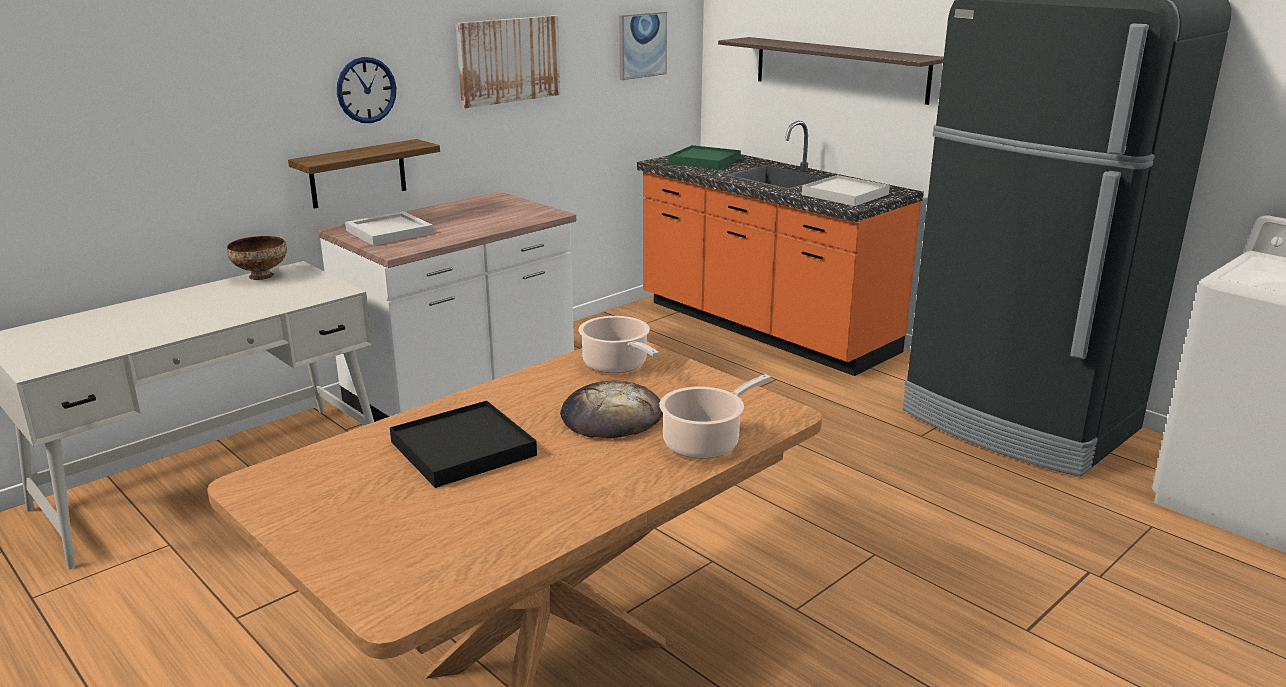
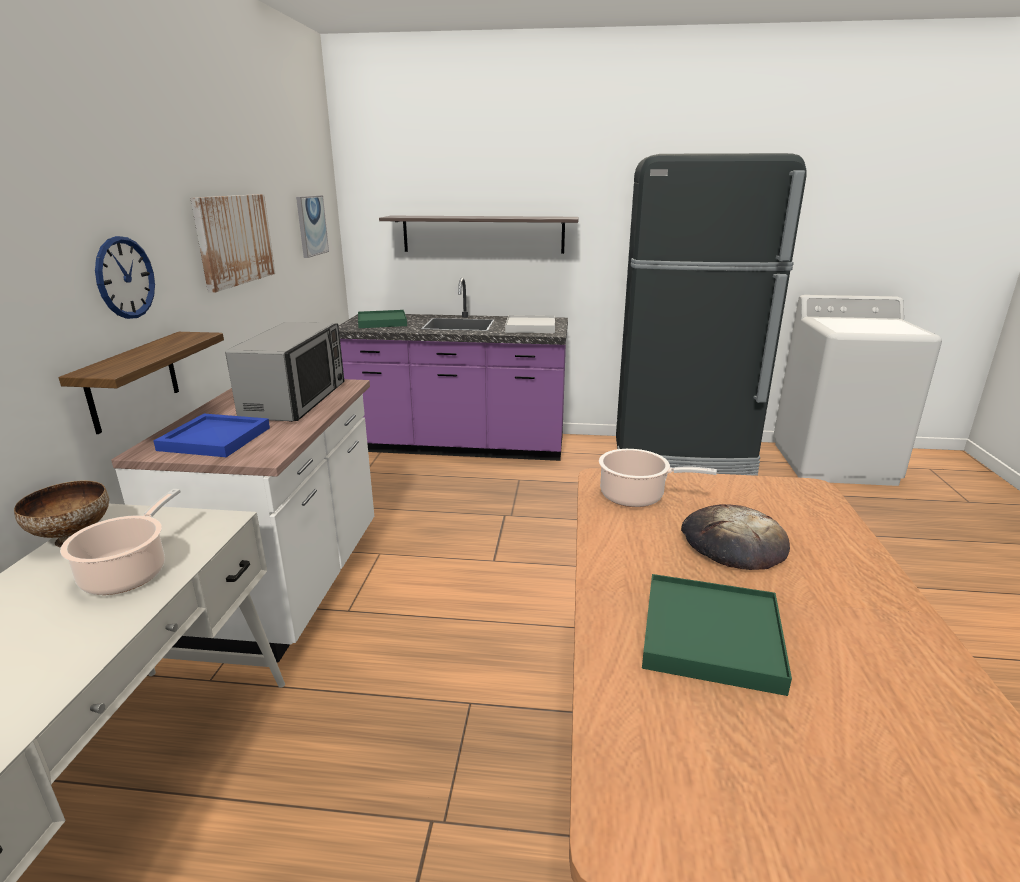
camera: 40 degrees left, 0 degrees up
white tray [345,211,433,246] -> blue tray [153,414,270,457]
black tray [390,401,537,488] -> green tray [642,574,792,696]
orange counter [637,121,924,376] -> purple counter [339,278,568,461]
cooking pot [659,374,771,459] -> cooking pot moved to [60,489,181,595]
none -> microwave [225,322,345,422]

